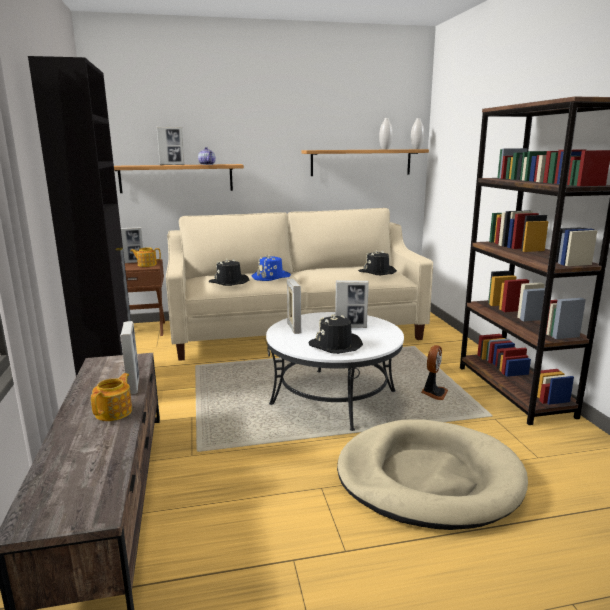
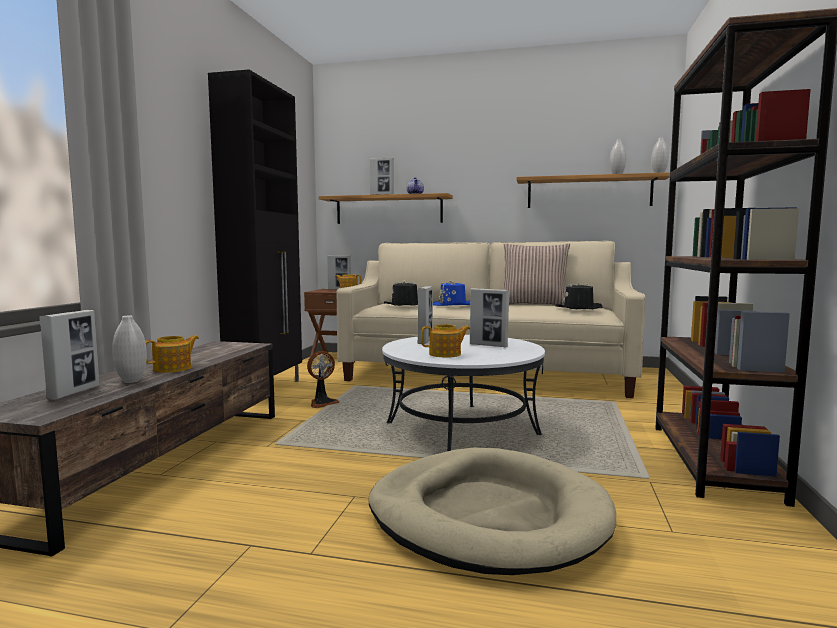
camera: 25 degrees right, 10 degrees down
picture frame [120,321,140,394] -> picture frame moved to [39,310,100,400]
black hat [308,314,363,354] -> teapot [421,324,470,358]
fan [421,345,448,400] -> fan moved to [307,351,339,408]
none -> white vase [112,316,147,383]
none -> pillow [502,243,570,305]

